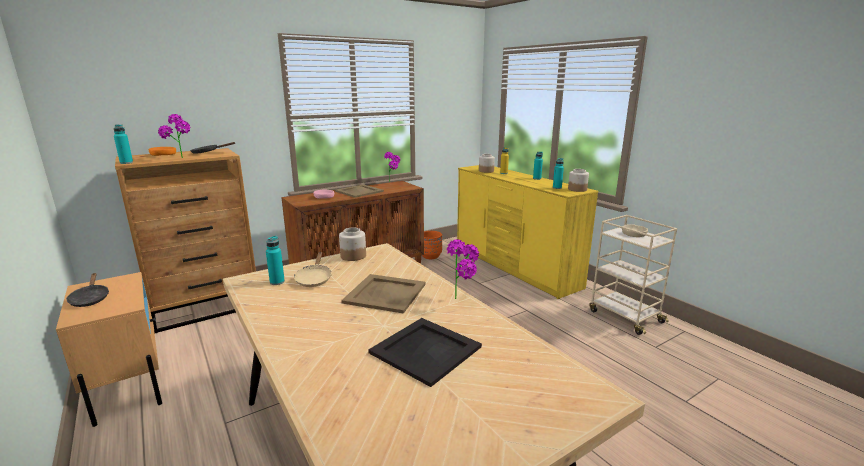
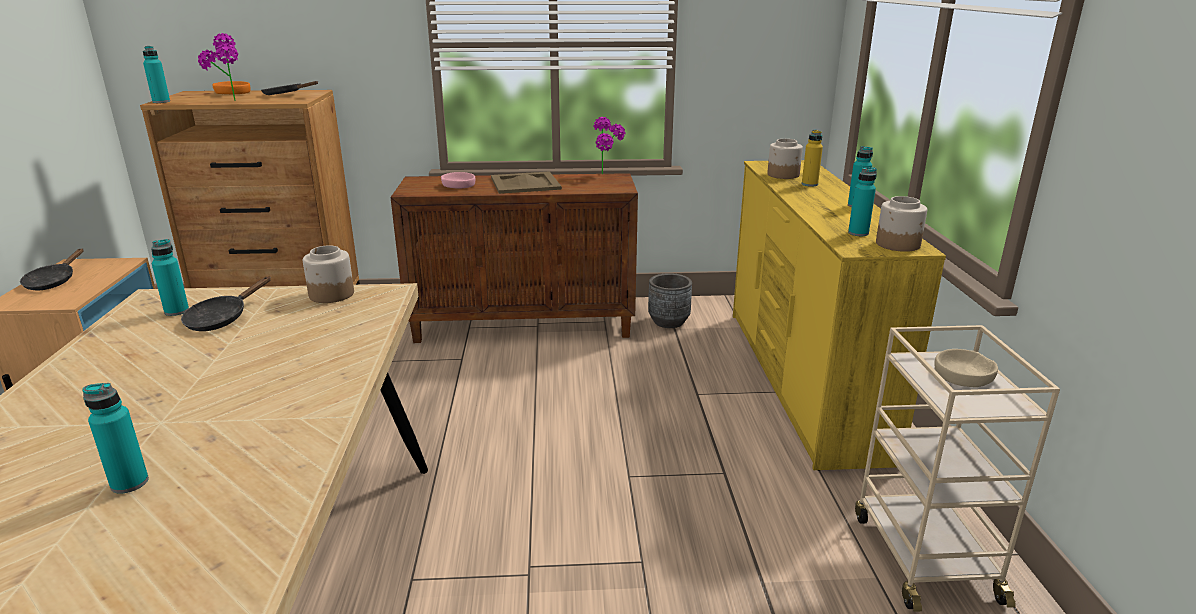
camera: 30 degrees right, 5 degrees up
beige frying pan [294,252,332,287] -> black frying pan [181,277,271,331]
beige tray [341,274,426,314] -> none
black tray [368,318,482,387] -> turquoise bottle [82,383,149,494]
orange planter [422,231,442,259] -> grey planter [648,273,692,328]
potted plant [447,239,479,299] -> none

